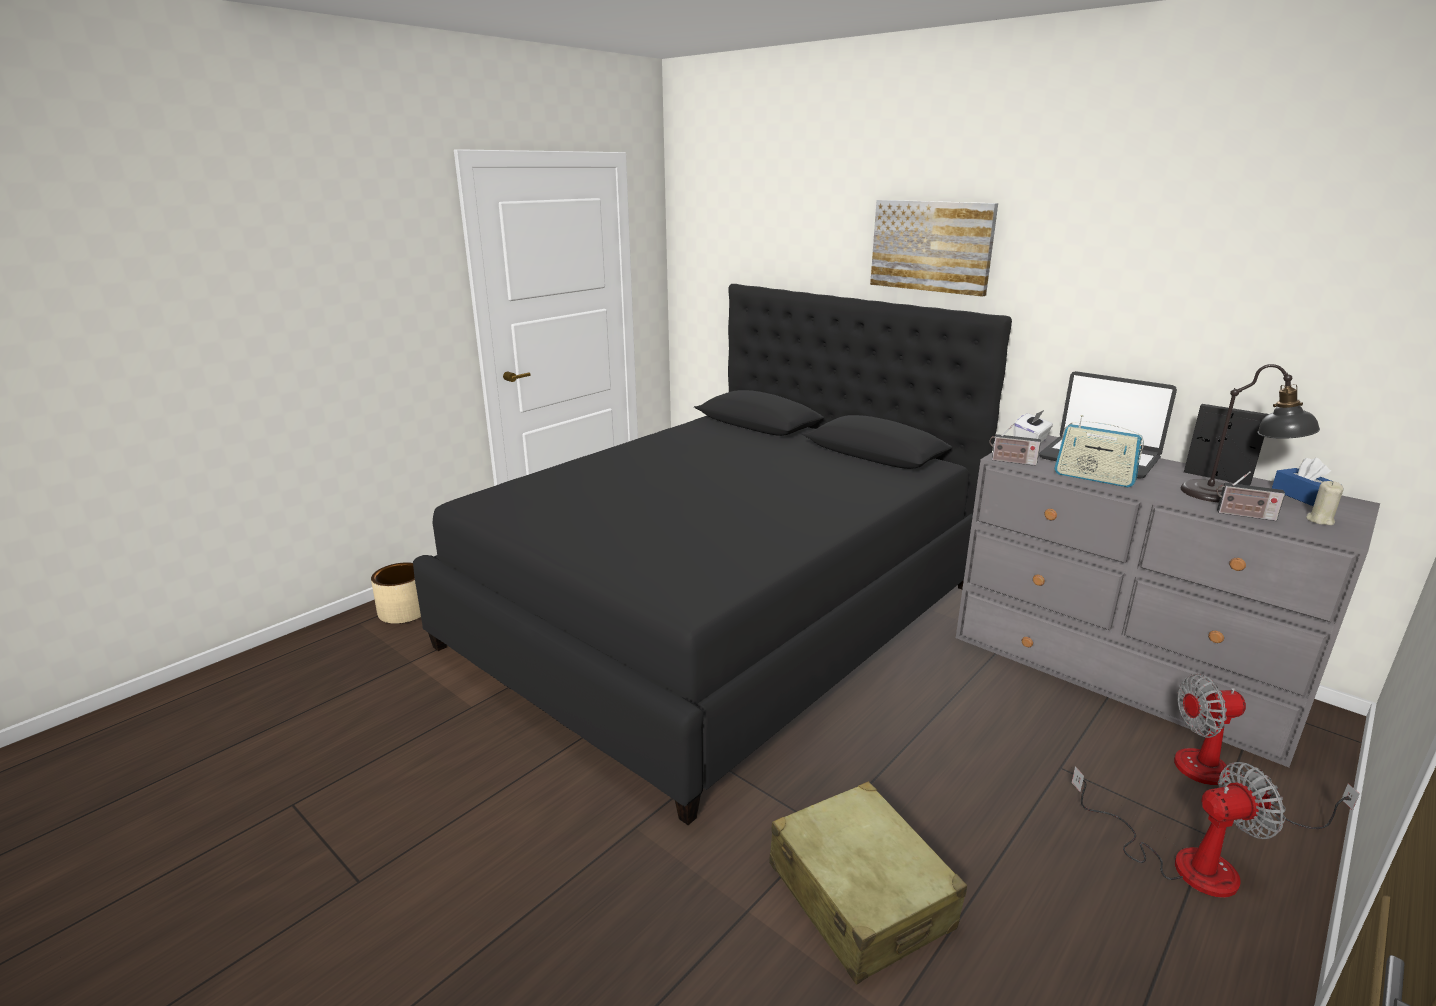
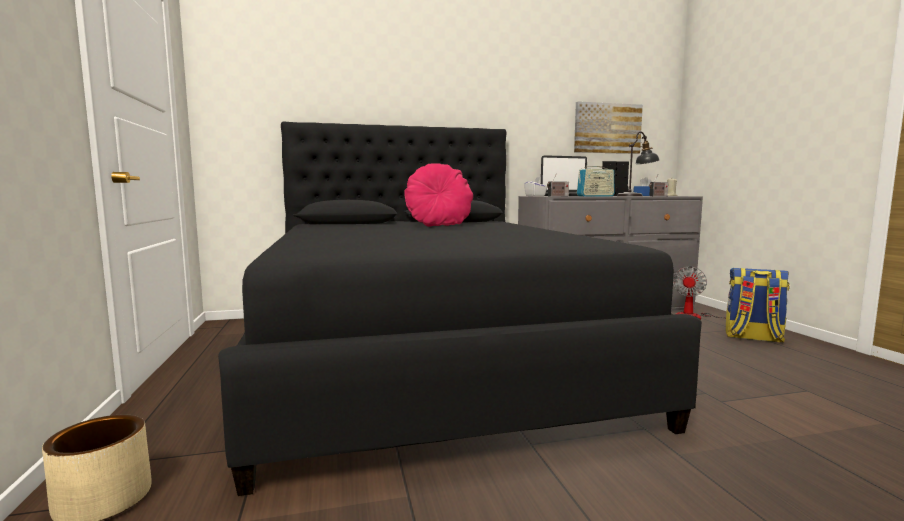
camera: 55 degrees left, 15 degrees down
beige suitcase [769,781,967,985] -> none
picture [870,200,998,297] -> picture moved to [574,101,643,154]
fan [1072,762,1286,898] -> backpack [726,268,789,343]
none -> pink pillow [404,163,473,227]

